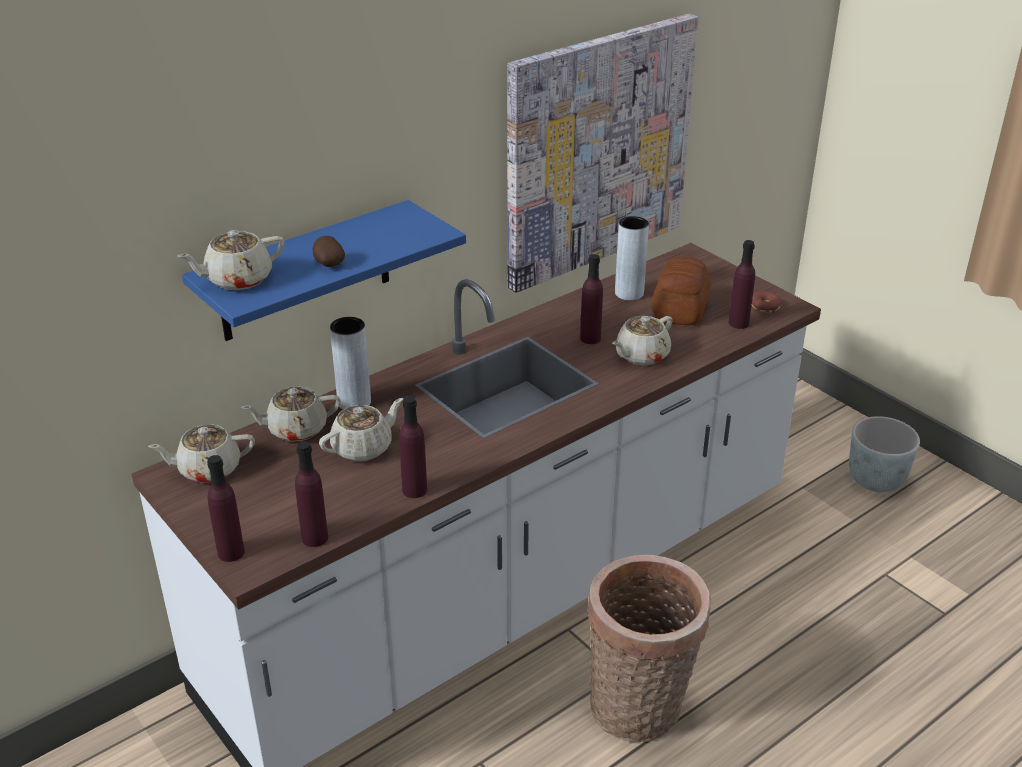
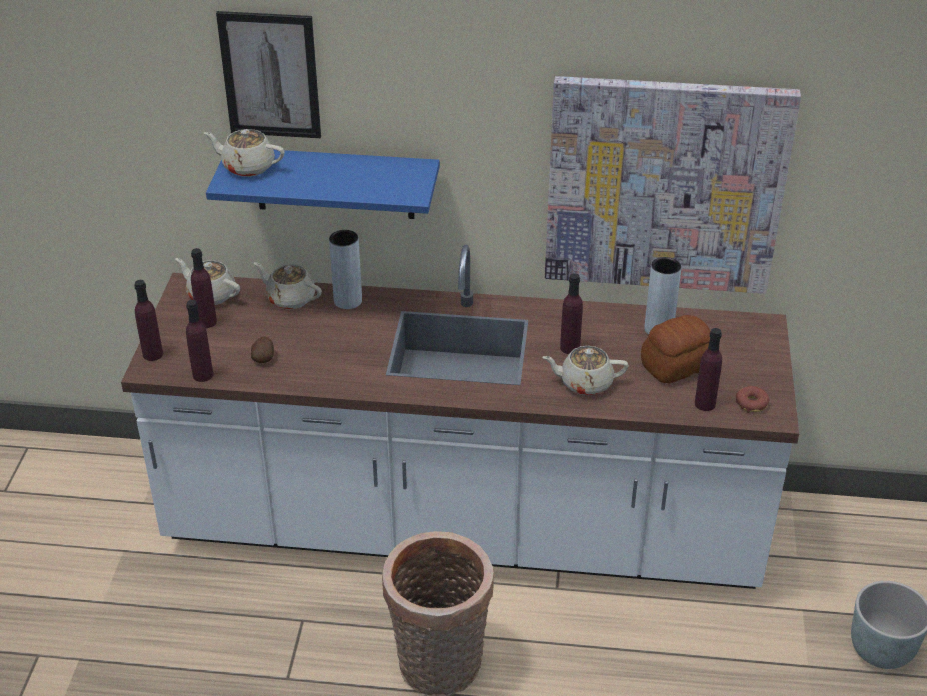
camera: 45 degrees right, 5 degrees up
potato [313,236,345,267] -> potato moved to [251,336,274,363]
beige teapot [319,398,403,462] -> none
purple bottle [399,396,427,498] -> purple bottle moved to [191,248,217,328]
none -> picture [216,11,321,138]

